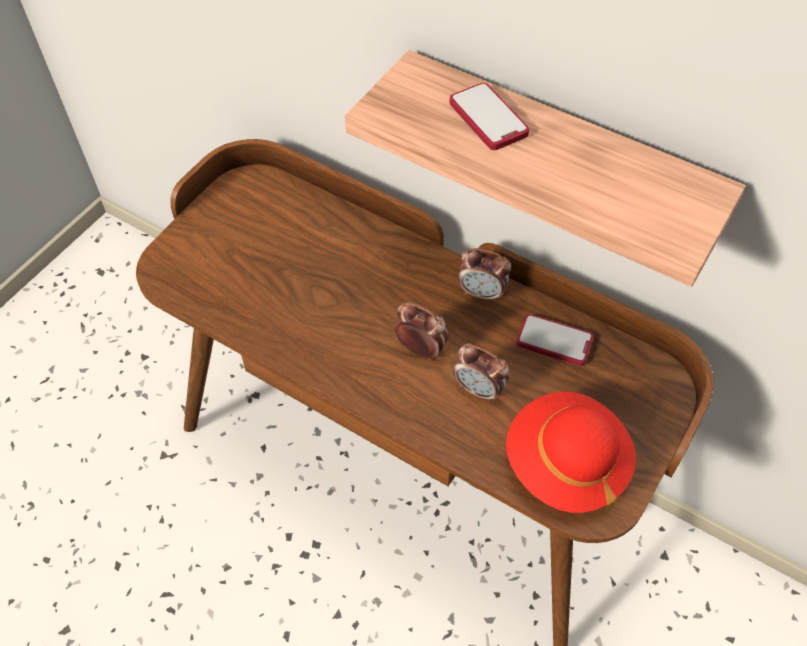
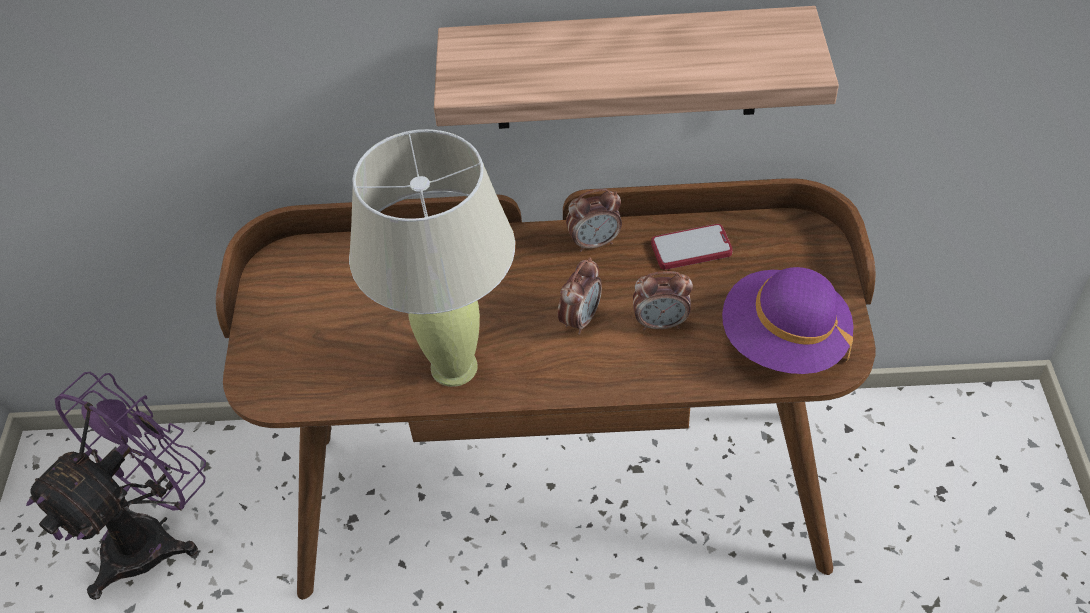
camera: 30 degrees left, 5 degrees down
alarm clock [395,302,448,360] -> alarm clock turned 120 degrees clockwise [558,257,602,335]
phone [449,83,529,150] -> none
red hat [506,392,636,515] -> purple hat [722,267,854,374]
none -> purple fan [26,372,206,600]
none -> beige table lamp [349,129,515,387]

